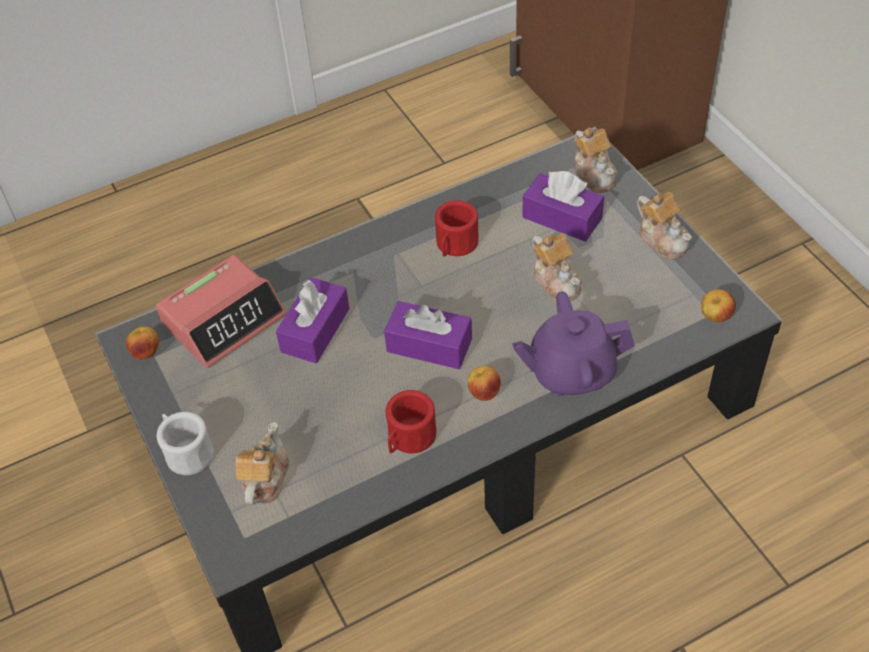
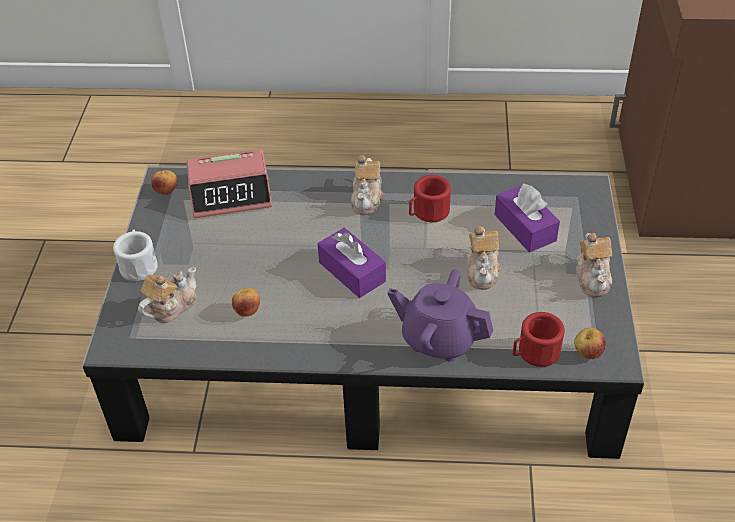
camera: 30 degrees right, 5 degrees down
purple tissue box [276,277,349,363] -> none
red mug [386,390,436,453] -> red mug moved to [513,312,565,367]
apple [467,366,501,401] -> apple moved to [232,288,260,317]
teapot [574,127,618,193] -> teapot moved to [351,155,384,215]

